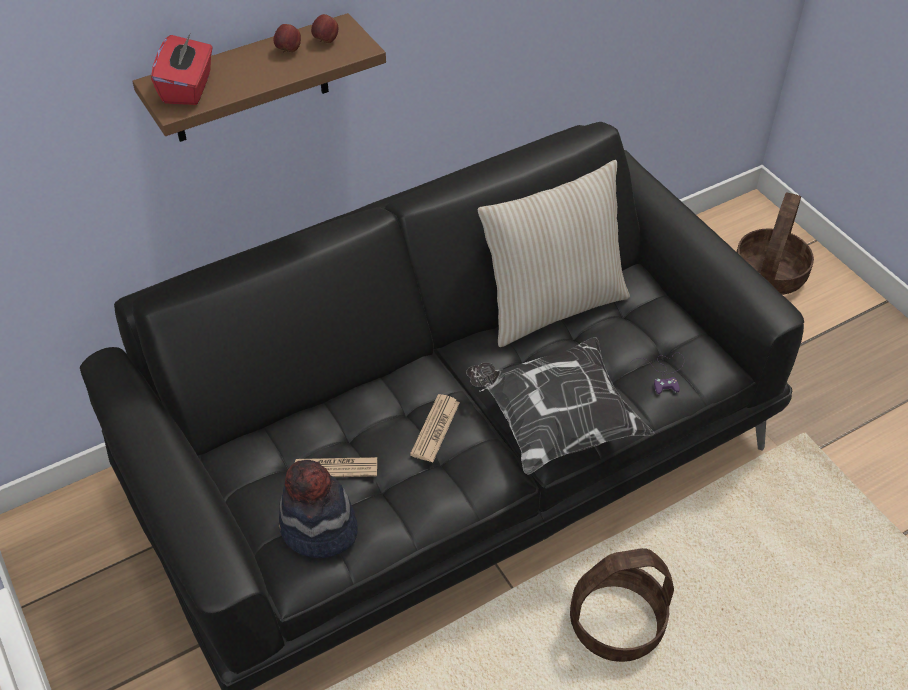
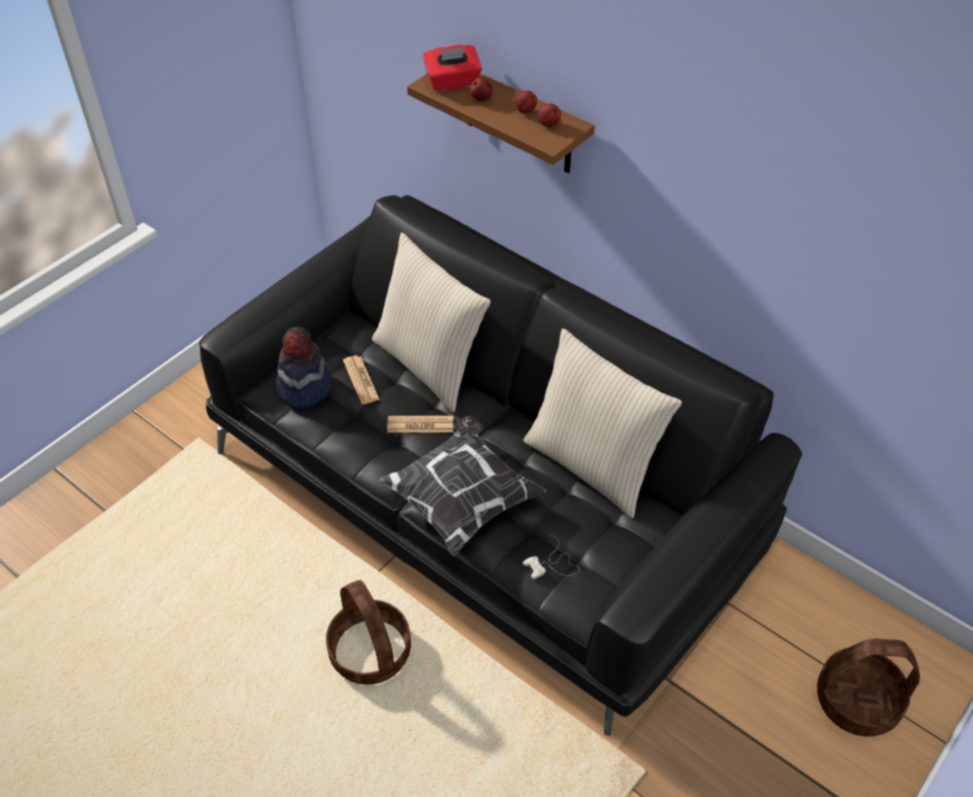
camera: 70 degrees right, 0 degrees up
purple game controller [630,352,684,394] -> white game controller [523,535,580,579]
none -> beige pillow [372,233,491,412]
none -> apple [470,78,493,101]

